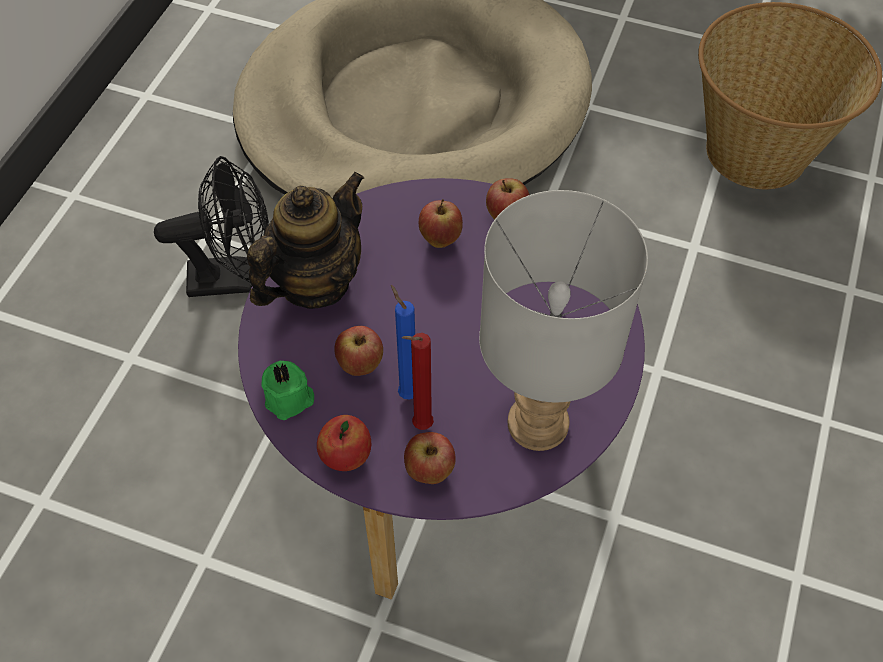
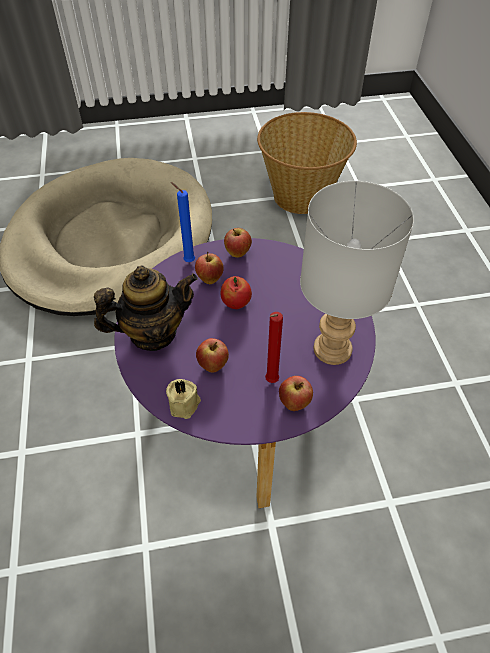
camera: 30 degrees left, 5 degrees down
black fan [154,156,269,297] -> none
teapot [247,171,364,309] -> teapot turned 60 degrees clockwise [94,266,198,351]
green candle [261,361,314,420] -> beige candle [166,379,201,419]
apple [317,415,371,471] -> apple moved to [221,276,252,309]
blue candle [391,285,415,400] -> blue candle moved to [171,182,195,262]

